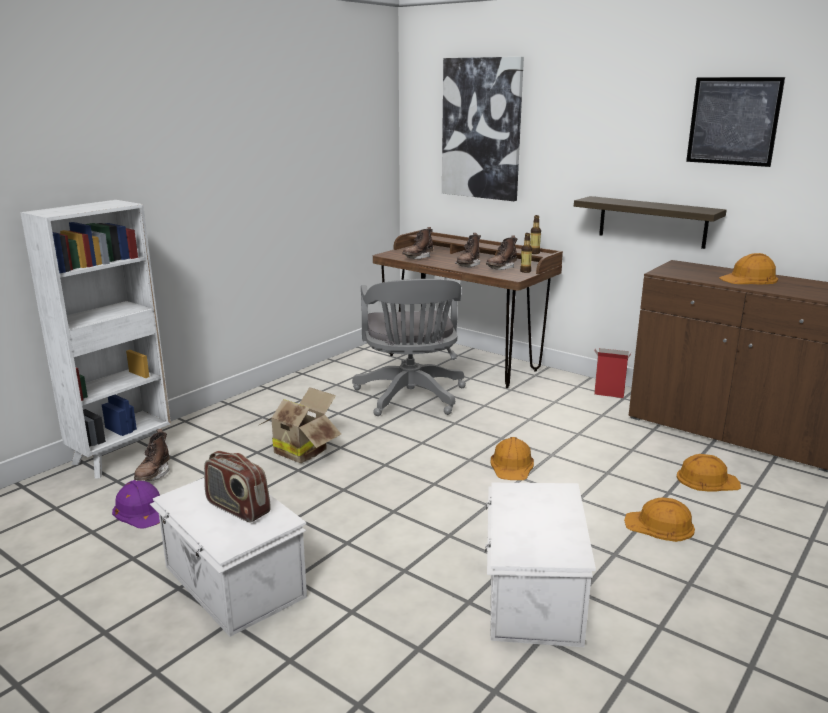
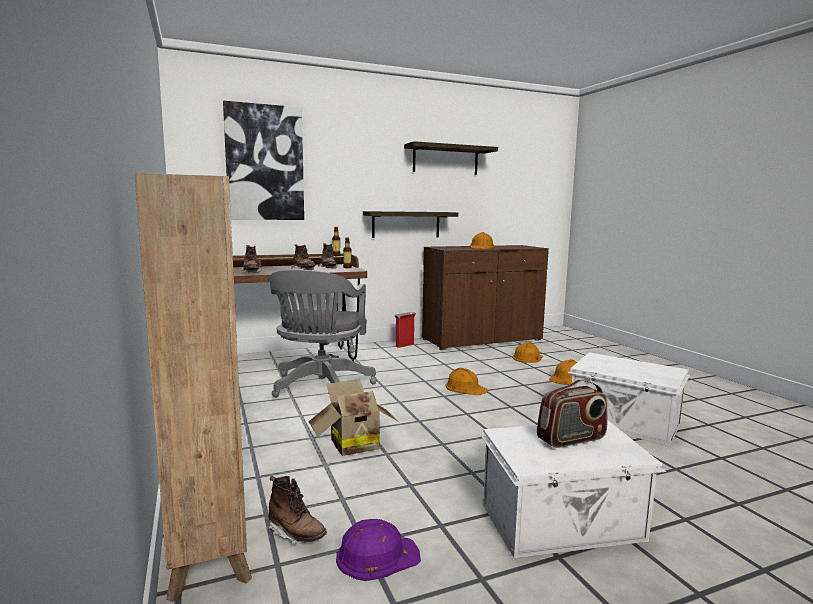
camera: 60 degrees left, 10 degrees down
white bookcase [20,200,171,479] -> brown bookcase [135,173,252,602]
grey office chair [352,279,466,416] -> grey office chair turned 75 degrees clockwise [269,270,377,397]
picture [686,77,785,167] -> shelf [404,141,498,175]

